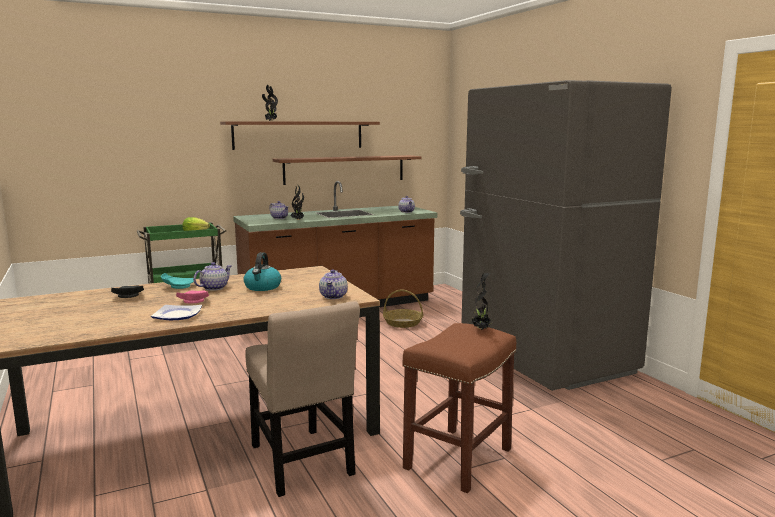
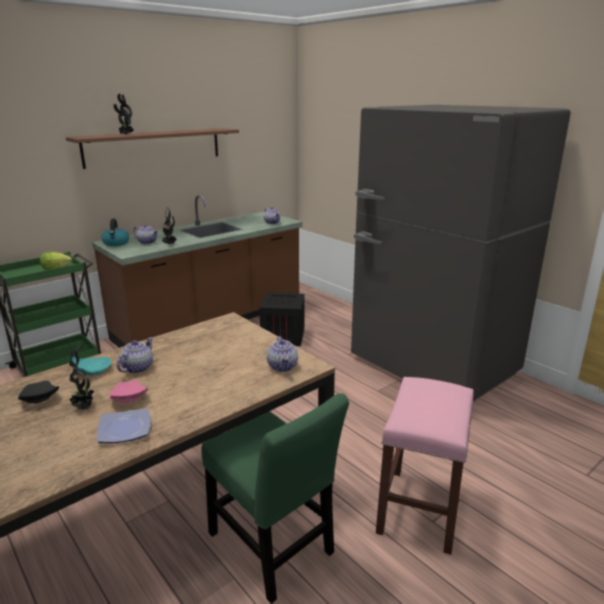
camera: 15 degrees left, 10 degrees up
kettle [243,252,281,291] -> kettle moved to [101,219,129,246]
beige chair [245,301,360,497] -> green chair [202,393,349,604]
brown shelf [273,155,421,185] -> none
basket [383,289,423,328] -> crate [259,293,305,346]
brown stool [403,323,517,493] -> pink stool [376,377,474,555]
potted plant [471,273,492,330] -> potted plant moved to [69,345,96,410]

